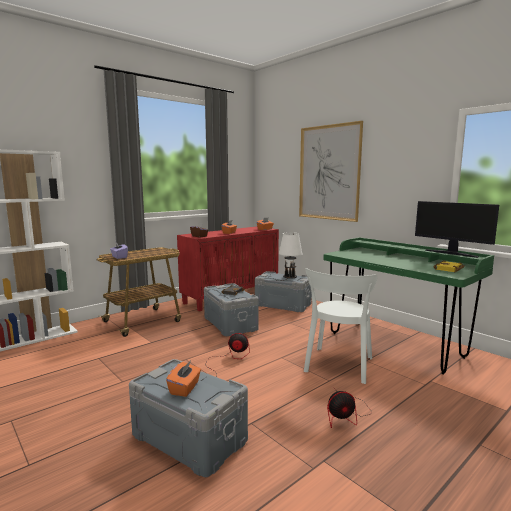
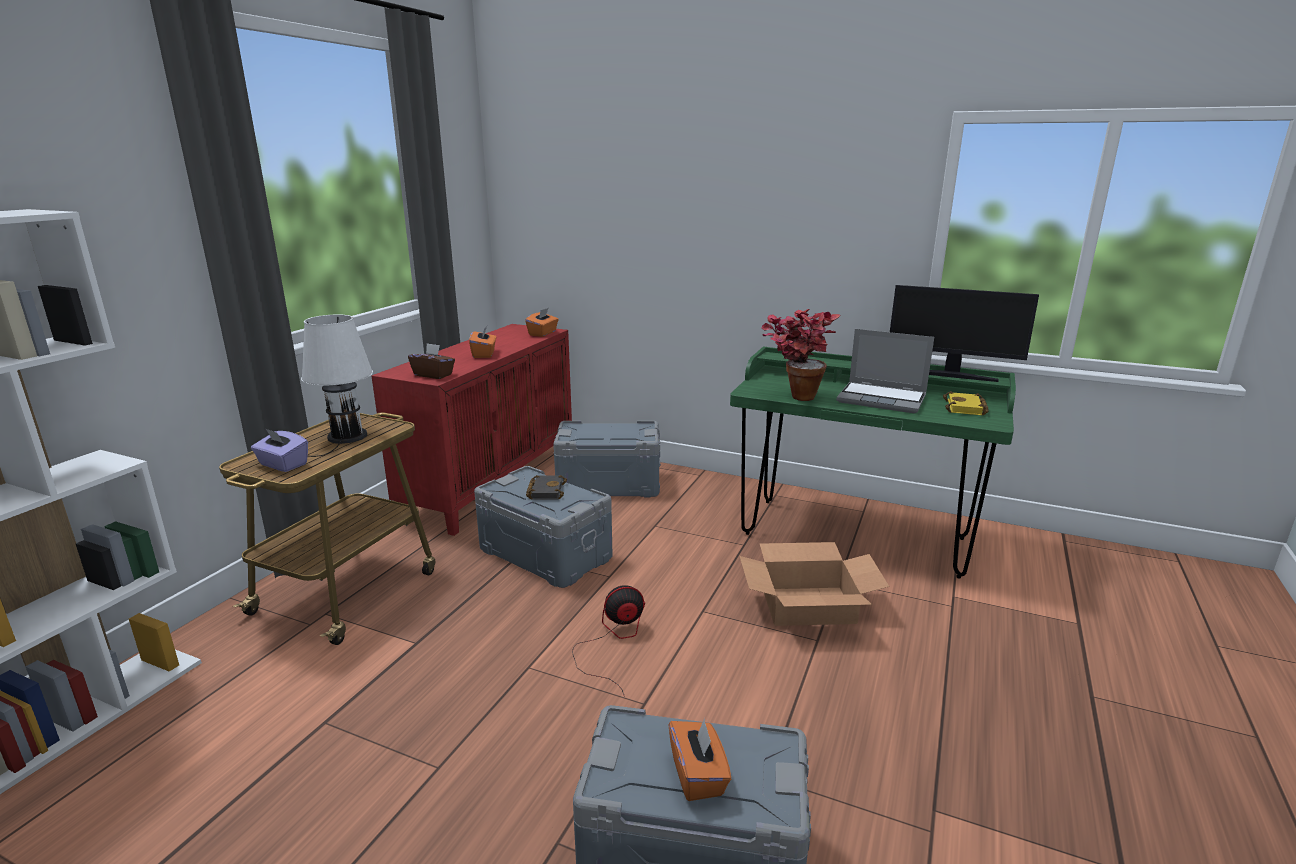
camera: 25 degrees left, 10 degrees up
white table lamp [272,232,303,281] -> white table lamp moved to [301,314,373,457]
picture [299,121,363,222] -> none
white chair [304,268,377,384] -> cardboard box [739,542,889,626]
fan [327,388,370,428] -> none
none -> potted plant [761,309,840,401]
none -> laptop [836,329,934,414]

